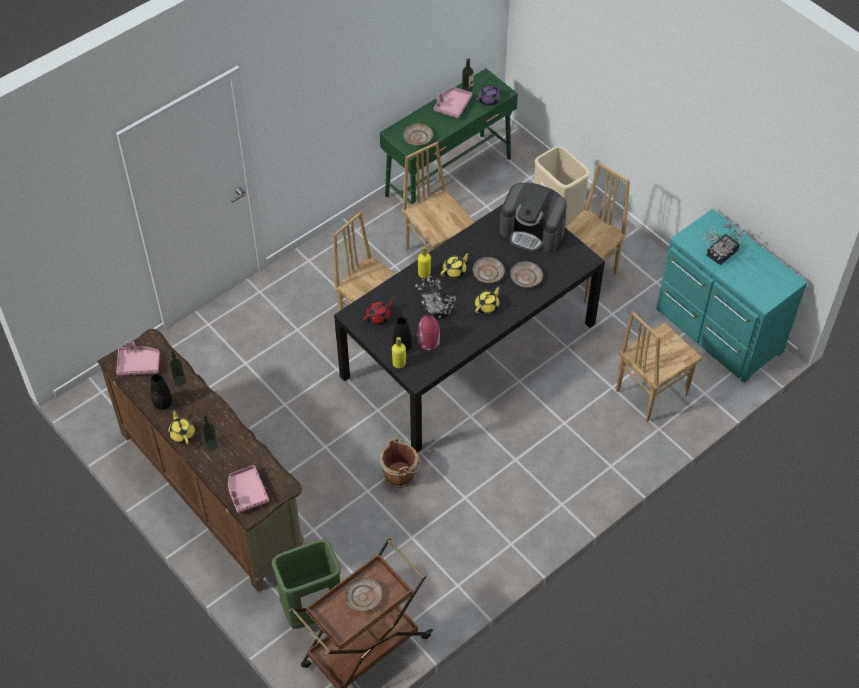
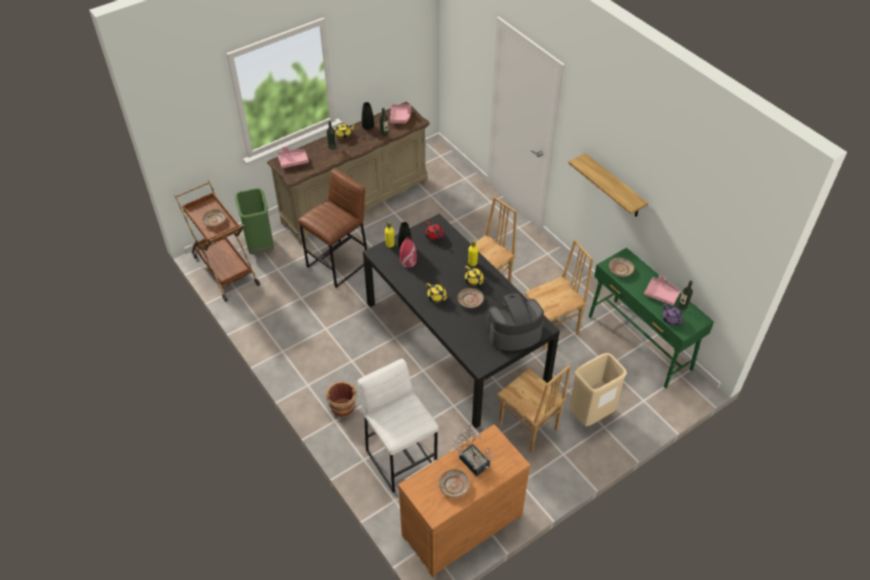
camera: 95 degrees right, 5 degrees down
brown bucket [380,438,421,488] -> brown bucket moved to [325,382,357,418]
potted plant [415,275,456,320] -> none
coffee machine [499,183,567,253] -> coffee machine turned 45 degrees clockwise [487,293,544,351]
beige plate [510,262,543,288] -> beige plate moved to [439,469,470,498]
brown chair [616,311,702,422] -> white stool [358,359,439,493]
turquoise dresser [656,209,808,383] -> brown dresser [398,424,531,577]
none -> brown stool [298,169,367,288]
none -> shelf [568,153,648,217]

